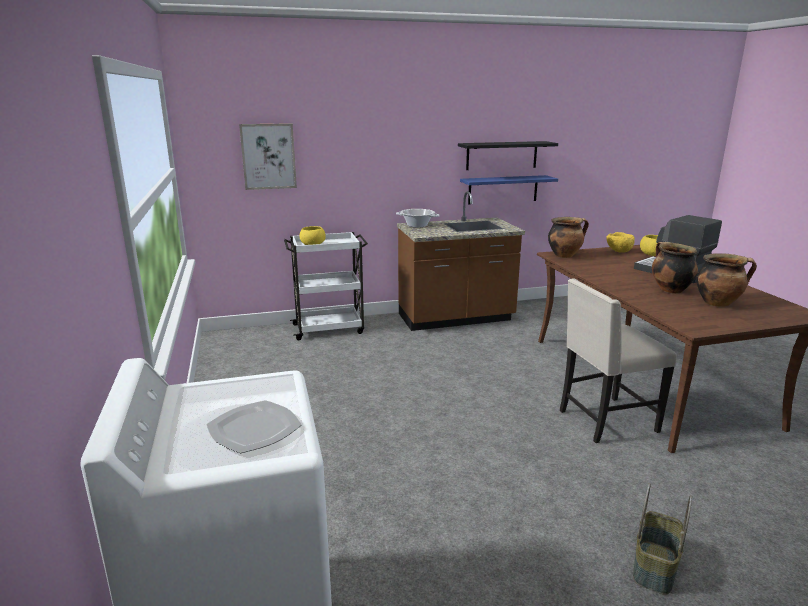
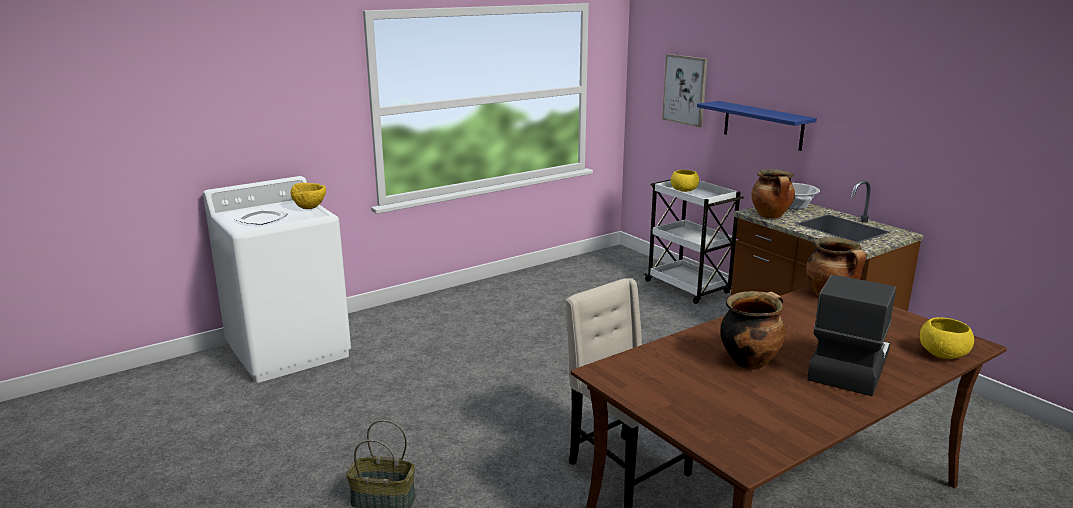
camera: 70 degrees right, 0 degrees up
black shelf [458,141,558,170] -> none
blue shelf [460,175,558,204] -> blue shelf moved to [697,101,817,151]
yellow bowl [606,232,635,253] -> yellow bowl moved to [291,183,326,209]
cooking pot [696,253,757,307] -> cooking pot moved to [751,169,795,219]

